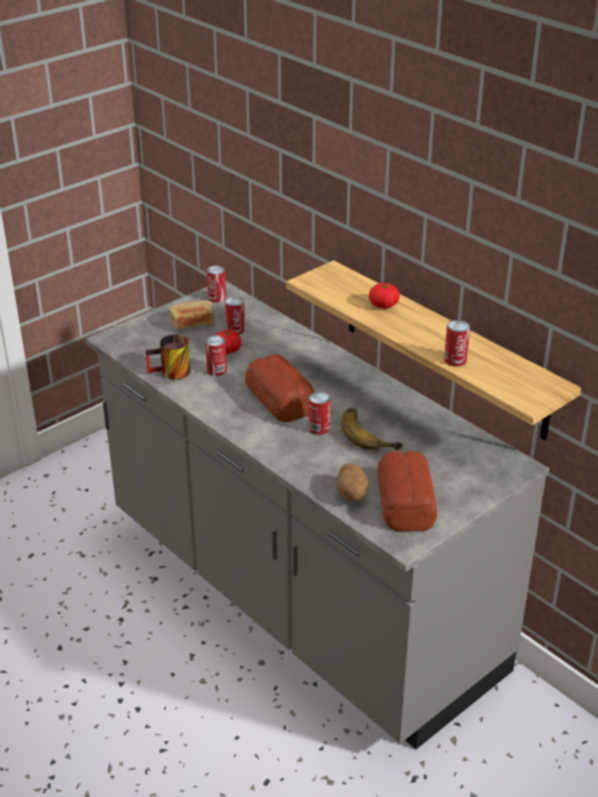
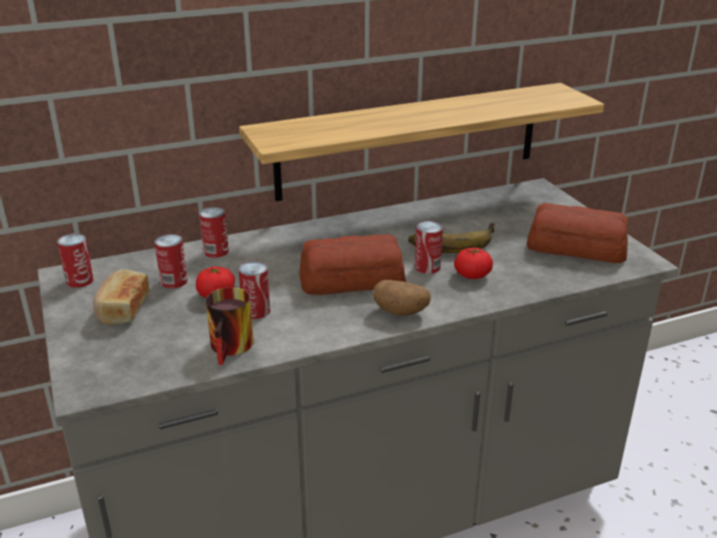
camera: 70 degrees left, 5 degrees down
potato [336,463,368,502] -> potato moved to [373,280,431,316]
tomato [369,283,400,309] -> tomato moved to [454,248,493,279]
can [444,320,470,366] -> can moved to [199,207,229,258]

